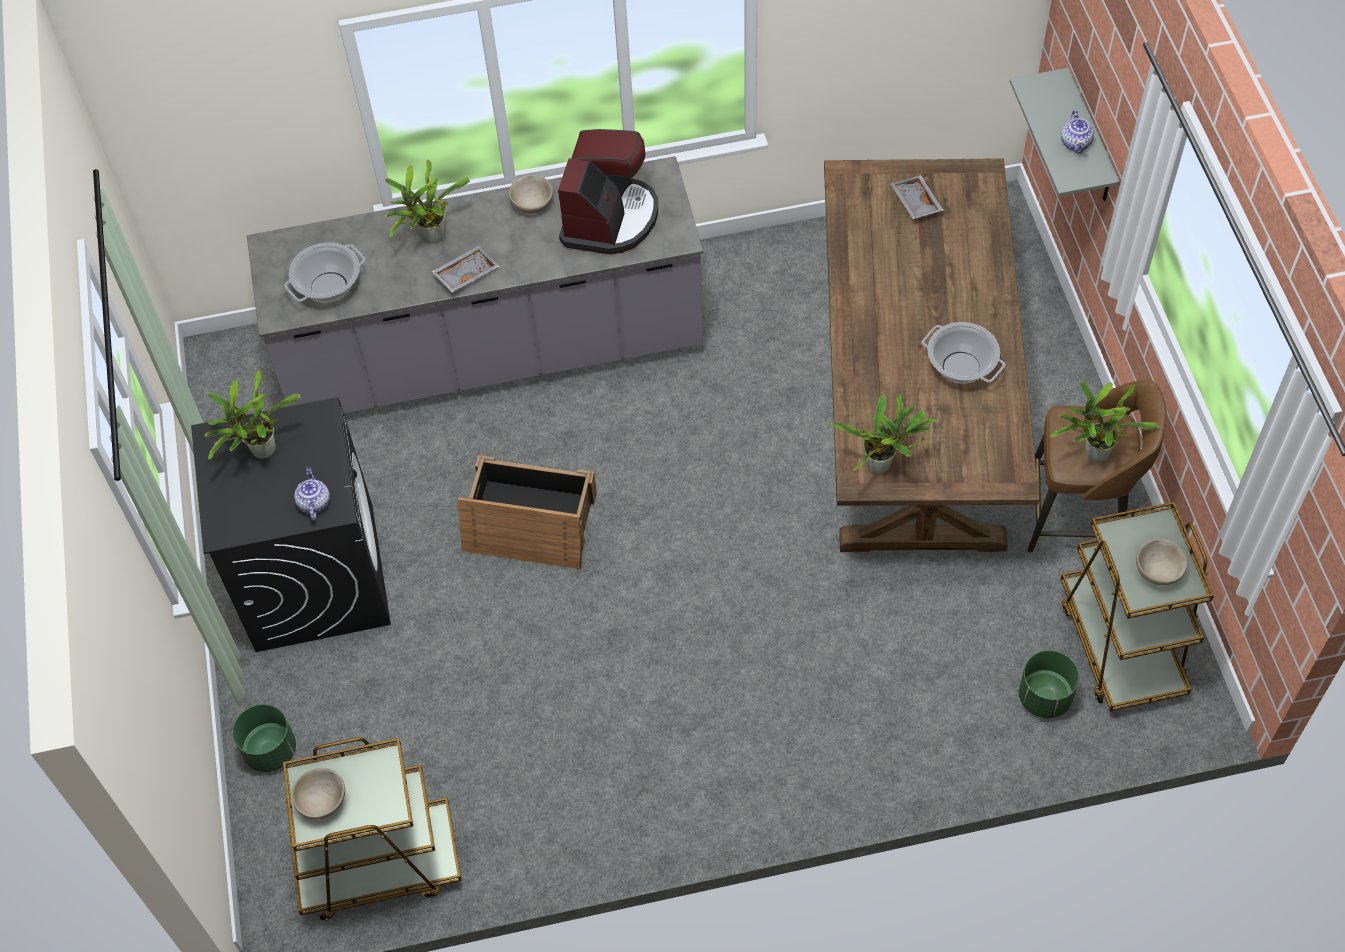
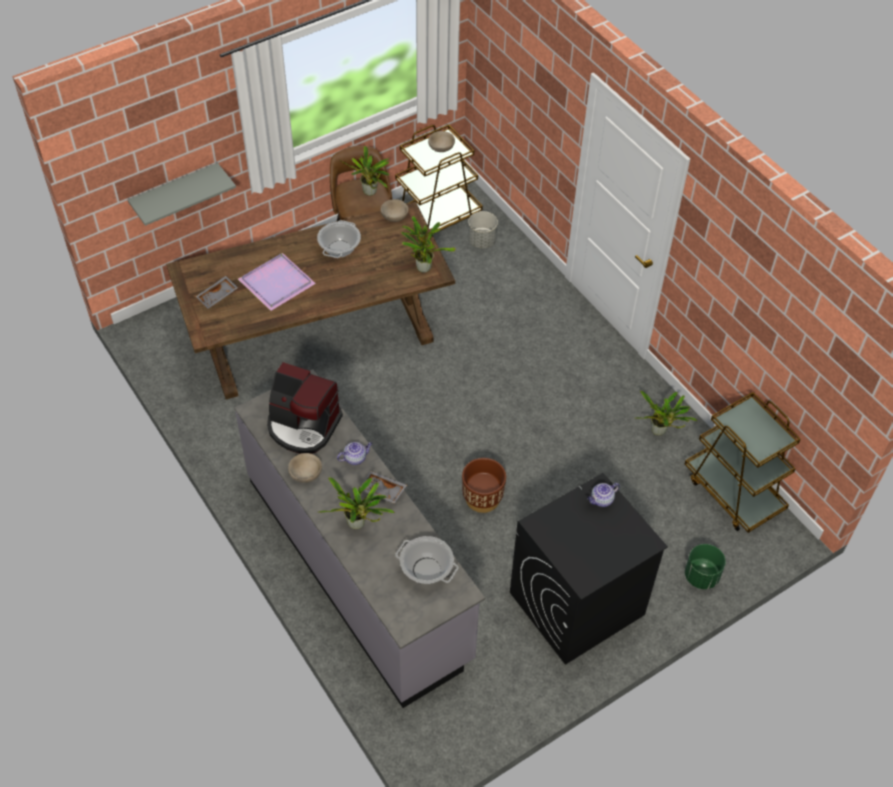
camera: 115 degrees left, 5 degrees down
potted plant [205,370,300,460] -> potted plant moved to [635,391,697,436]
beige bowl [291,768,345,819] -> beige bowl moved to [381,199,409,222]
crate [458,455,597,569] -> brown planter [462,458,506,513]
coffee machine [558,129,658,254] -> coffee machine turned 150 degrees counterclockwise [267,362,343,453]
green planter [1019,650,1079,718] -> grey planter [468,211,498,249]
teapot [1061,110,1094,154] -> teapot moved to [337,442,372,465]
none -> purple tray [238,253,316,311]

